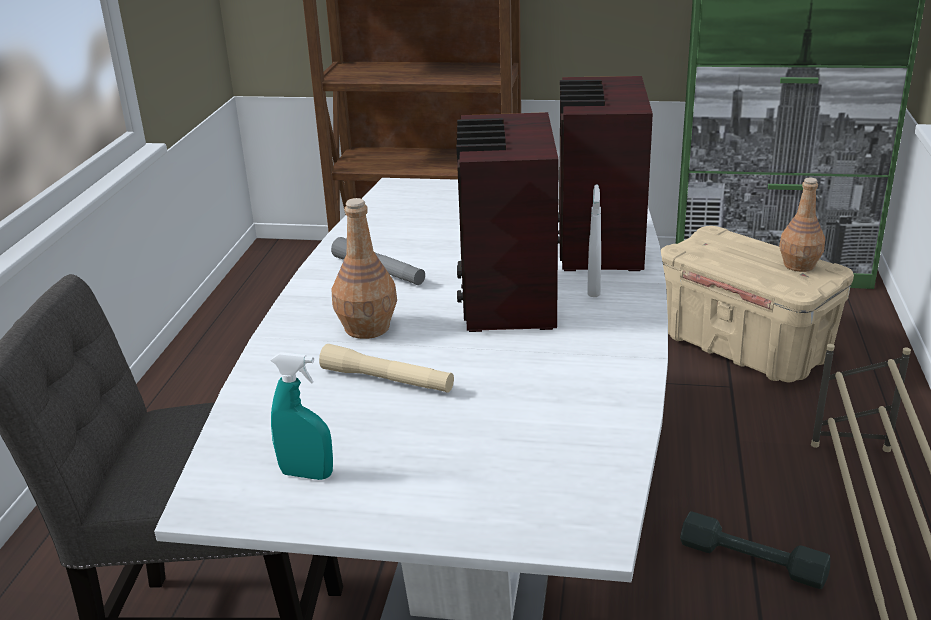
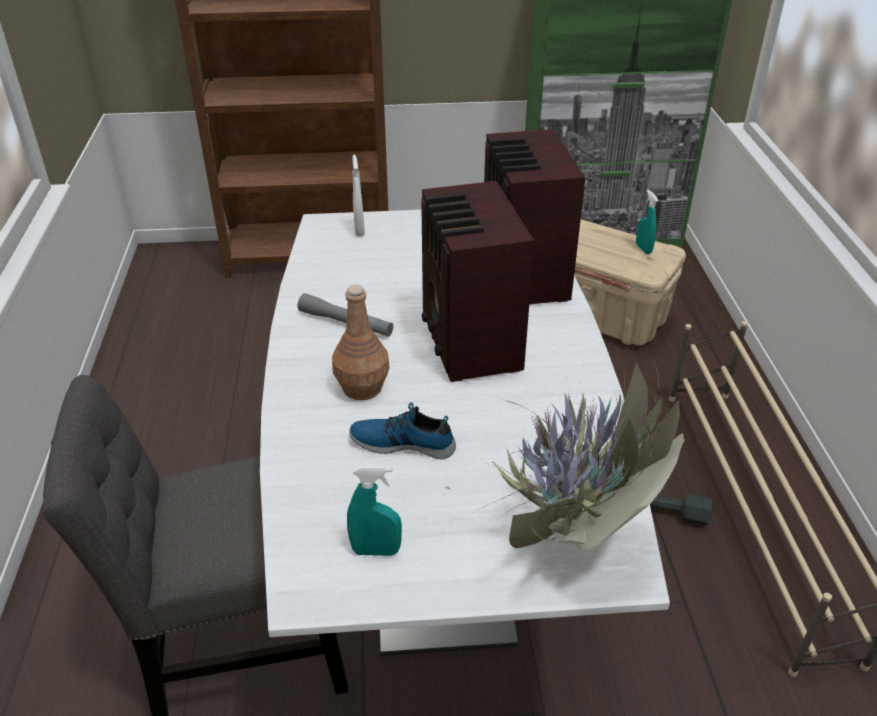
camera: 15 degrees left, 10 degrees up
beige flashlight [319,344,454,393] -> shoe [349,402,456,459]
white spray bottle [588,185,601,297] -> white spray bottle moved to [352,155,365,237]
brown bottle [779,178,825,272] -> turquoise spray bottle [636,190,658,254]
none -> potted plant [445,360,685,551]

